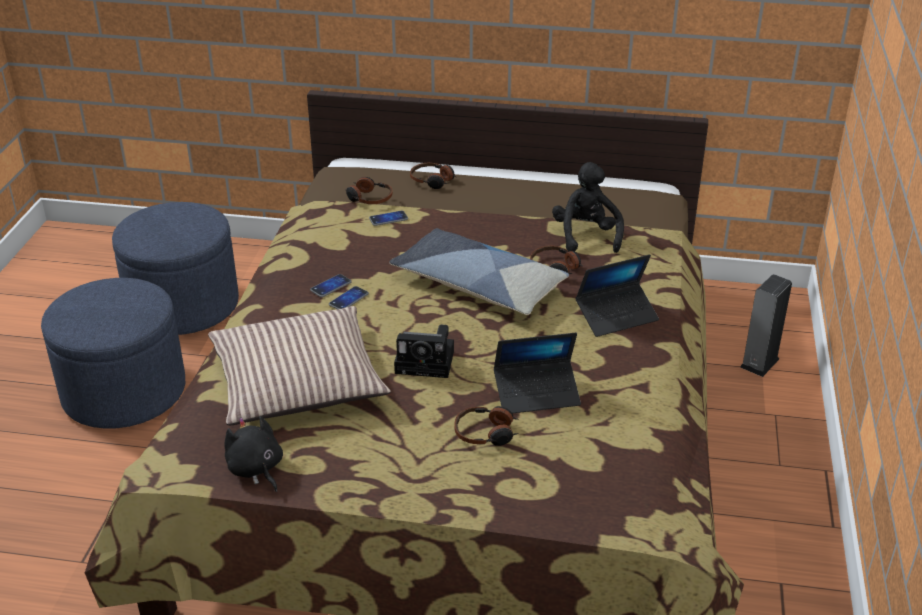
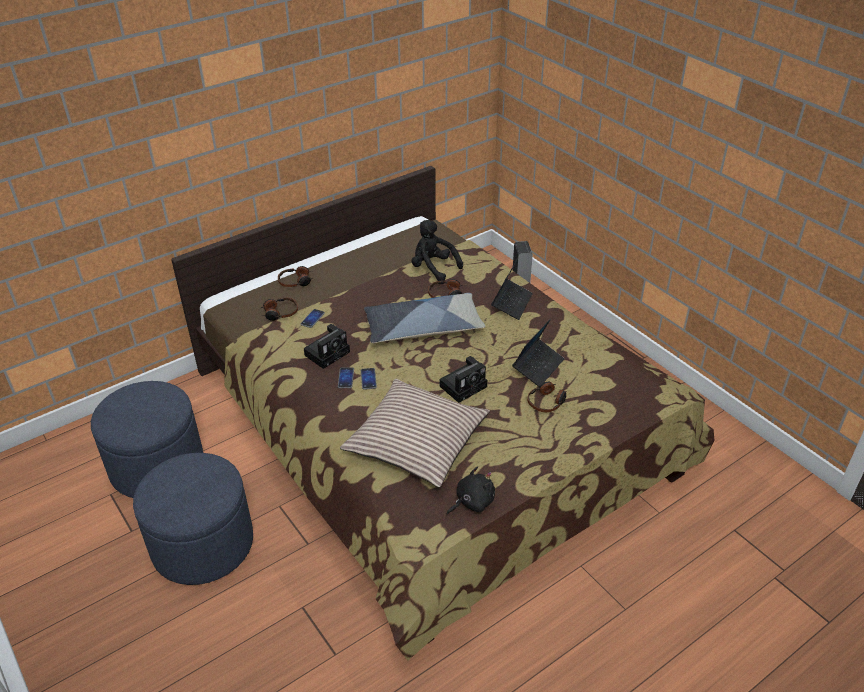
camera: 45 degrees left, 5 degrees up
black plush toy [224,416,283,492] -> black plush toy turned 135 degrees clockwise [447,466,495,514]
none -> camera [304,324,350,369]

